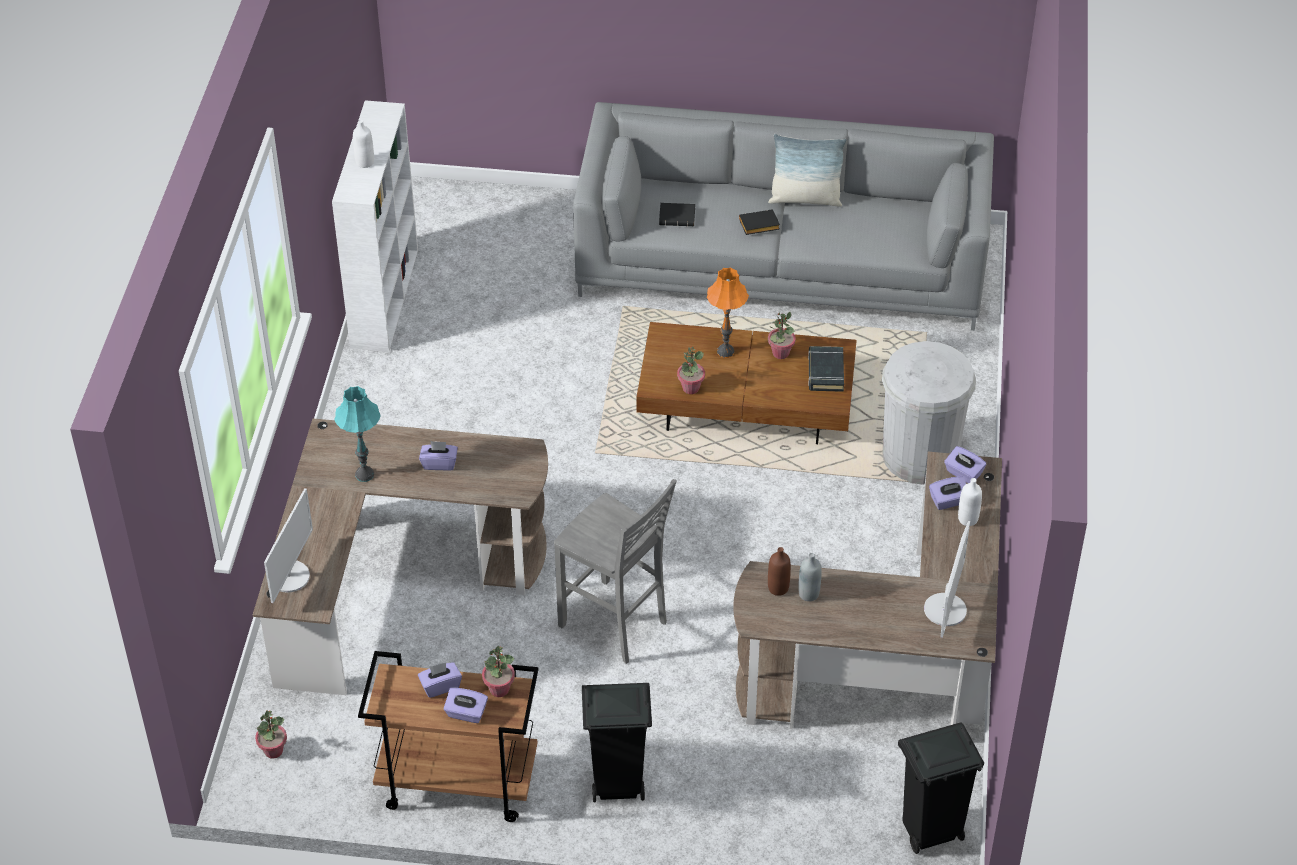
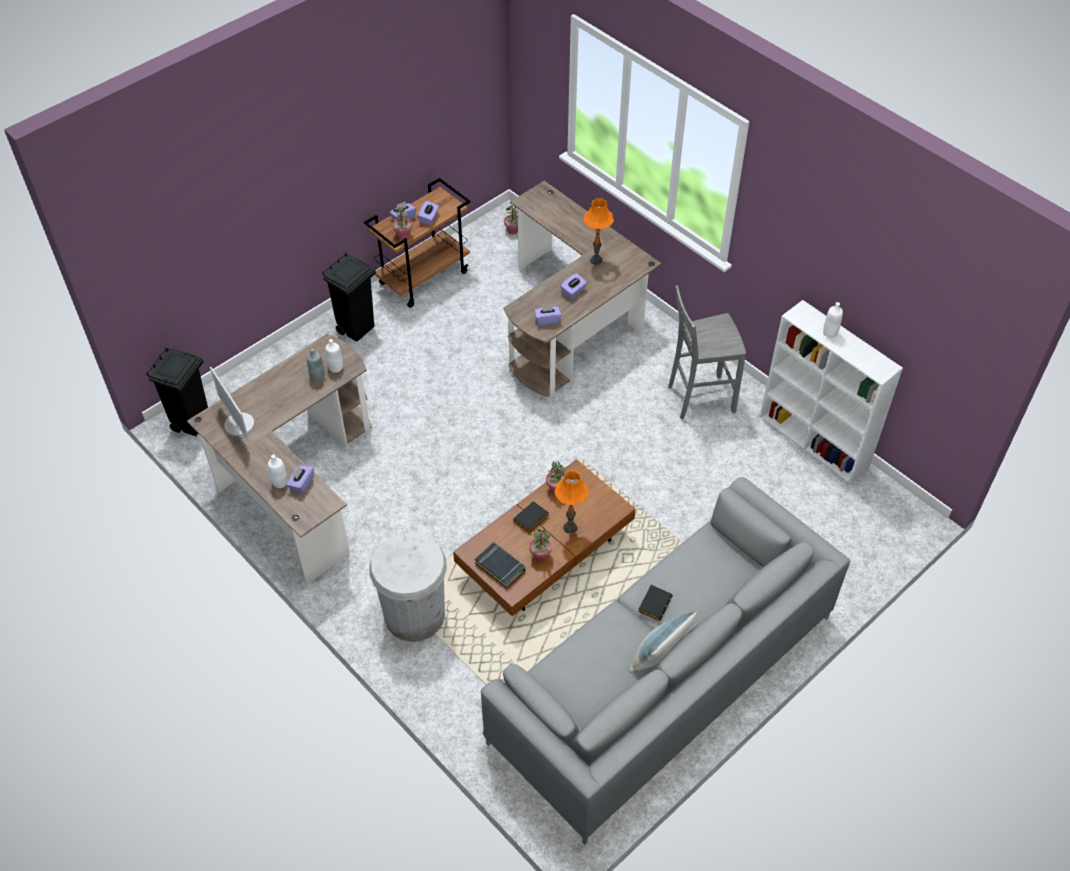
camera: 130 degrees right, 5 degrees up
monitor [264,488,313,603] -> none
turquoise table lamp [334,386,381,482] -> orange table lamp [583,198,614,265]
grey stool [554,479,677,664] -> grey stool moved to [668,286,746,419]
black book [659,203,695,226] -> black book moved to [513,501,549,533]
brown bottle [768,547,791,596] -> white bottle [325,339,343,373]
purple tissue box [944,446,986,483] -> purple tissue box moved to [534,305,561,326]

